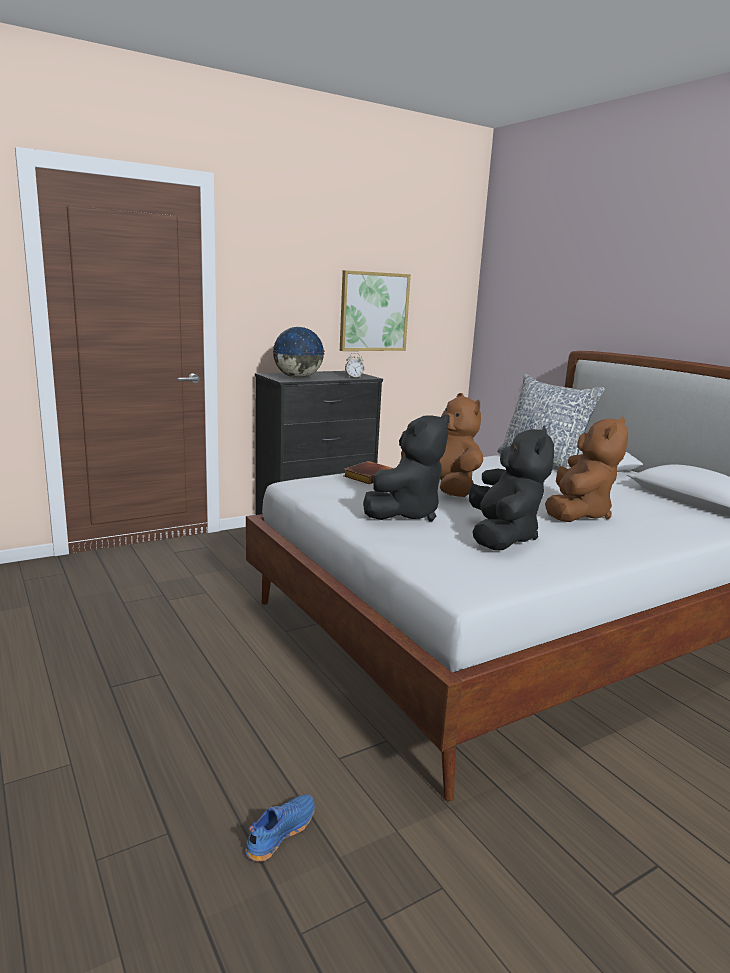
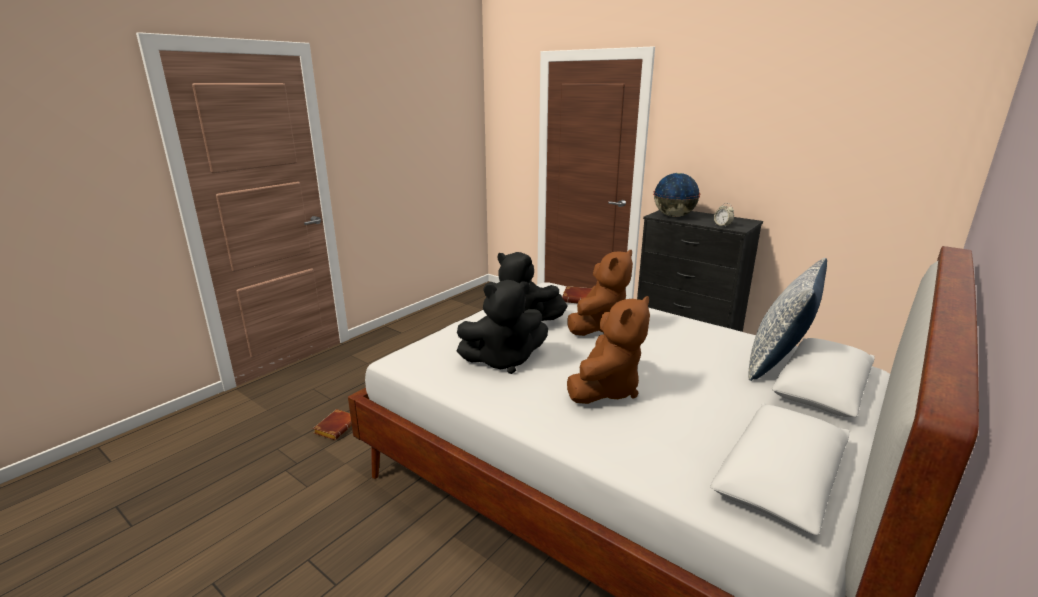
camera: 70 degrees right, 5 degrees up
blue shoe [245,794,315,862] -> brown book [313,409,352,440]
picture [340,270,411,351] -> none
brown plush toy [545,417,628,522] -> brown plush toy turned 60 degrees counterclockwise [567,296,650,404]

